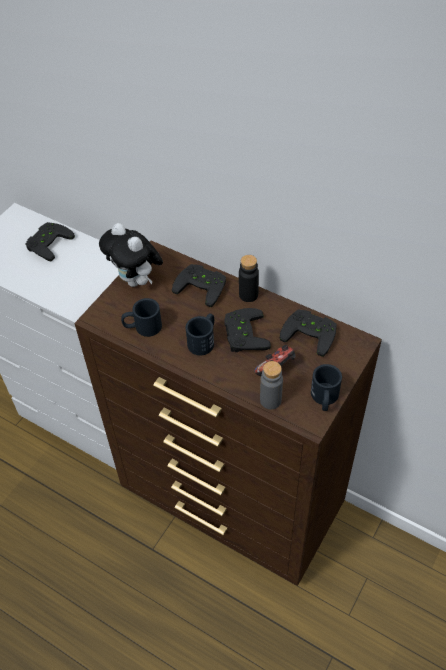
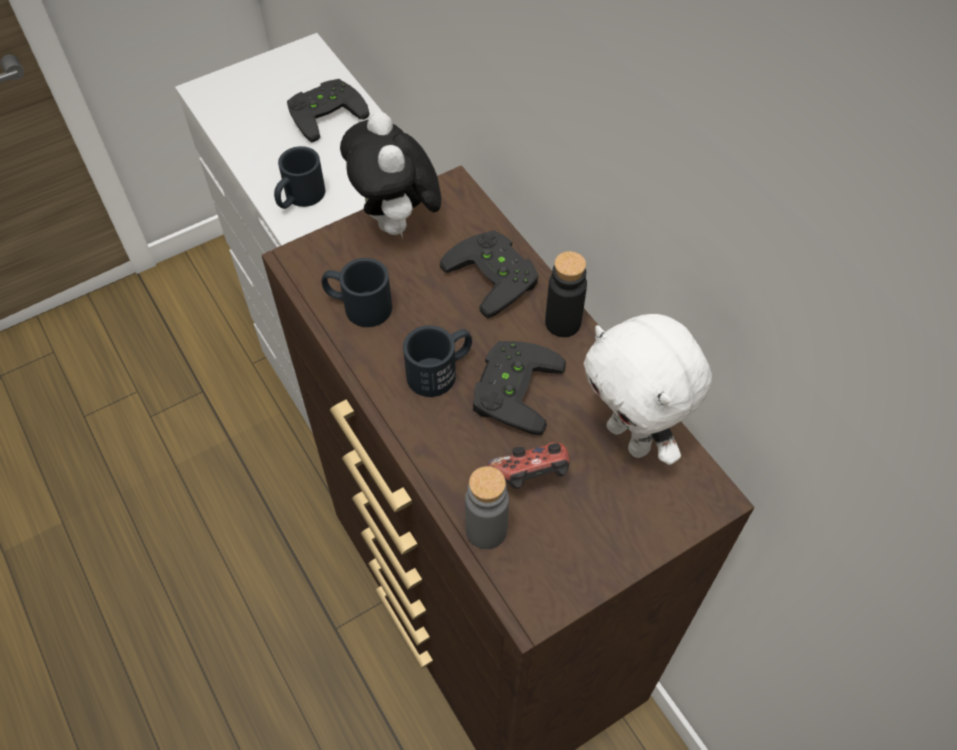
camera: 25 degrees right, 5 degrees up
black game controller [280,310,337,357] -> white plush toy [584,314,712,465]
black mug [311,364,342,411] -> black mug moved to [274,146,325,209]

